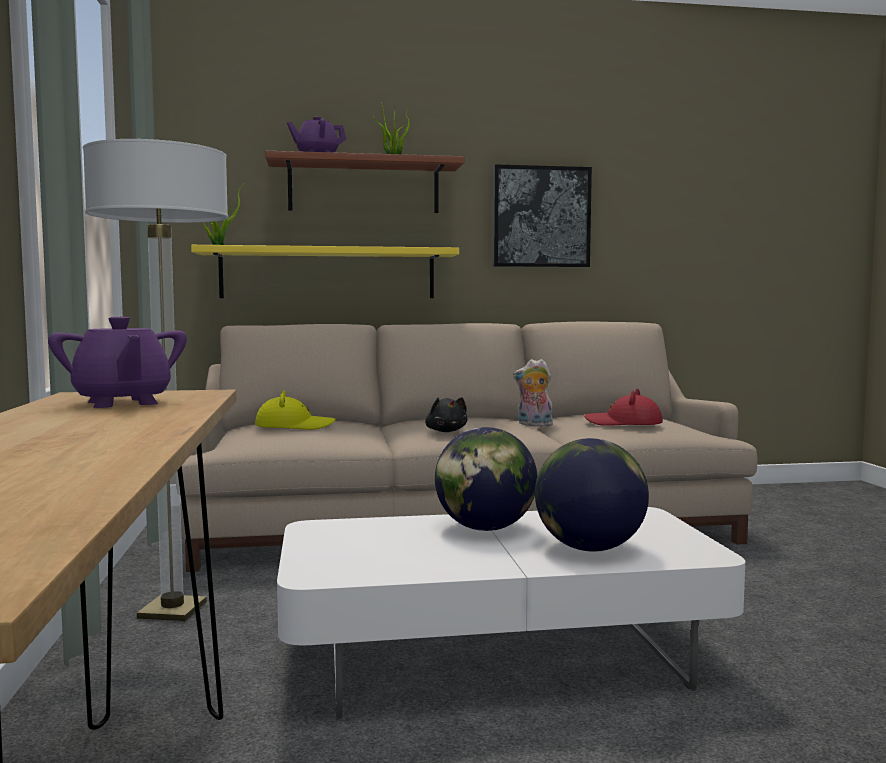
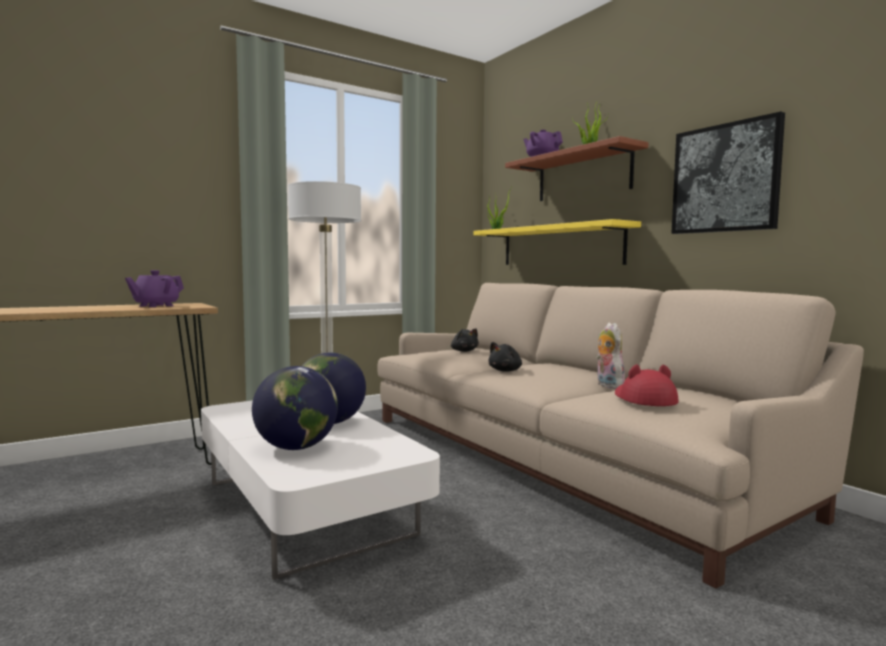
camera: 65 degrees right, 0 degrees up
yellow hat [255,390,336,430] -> black plush toy [451,328,479,352]

